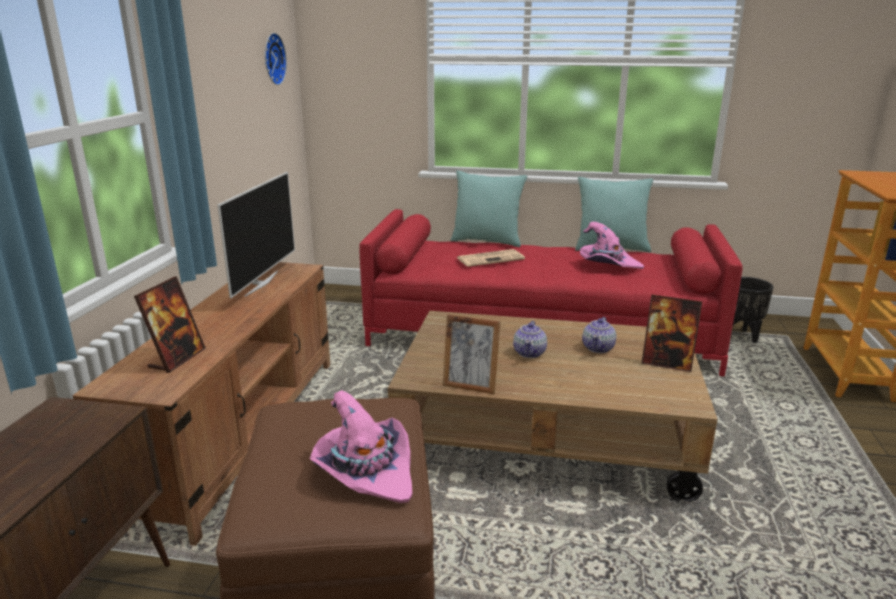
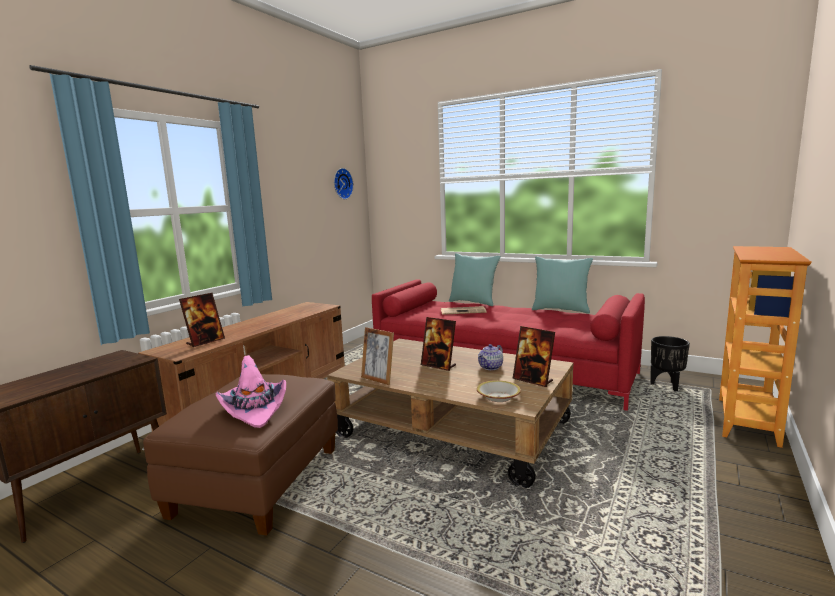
camera: 20 degrees right, 10 degrees down
television [217,172,295,298] -> none
teapot [513,321,547,358] -> picture frame [421,317,456,371]
pink hat [580,222,644,269] -> none
none -> bowl [477,380,521,402]

